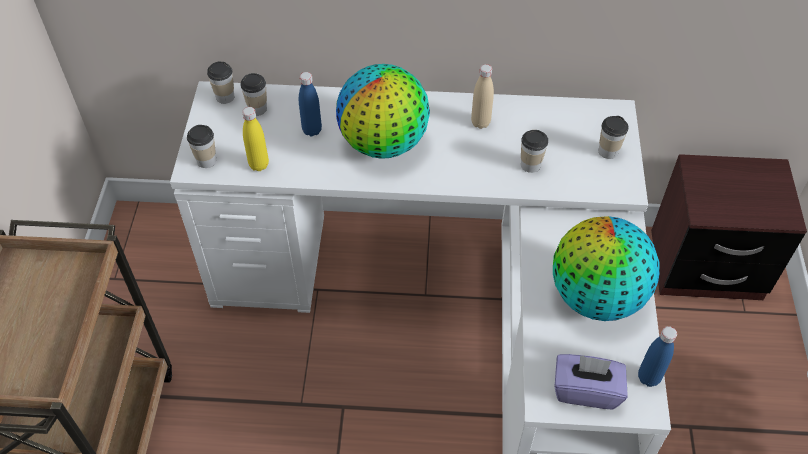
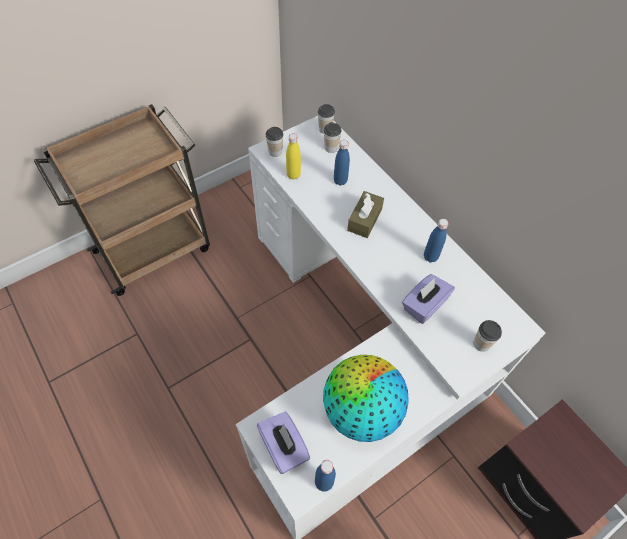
camera: 50 degrees right, 5 degrees up
globe [336,64,430,159] -> brown tissue box [347,191,384,238]
beige bottle [471,64,494,129] -> blue bottle [424,219,449,262]
cup [521,130,548,173] -> purple tissue box [402,274,455,324]

